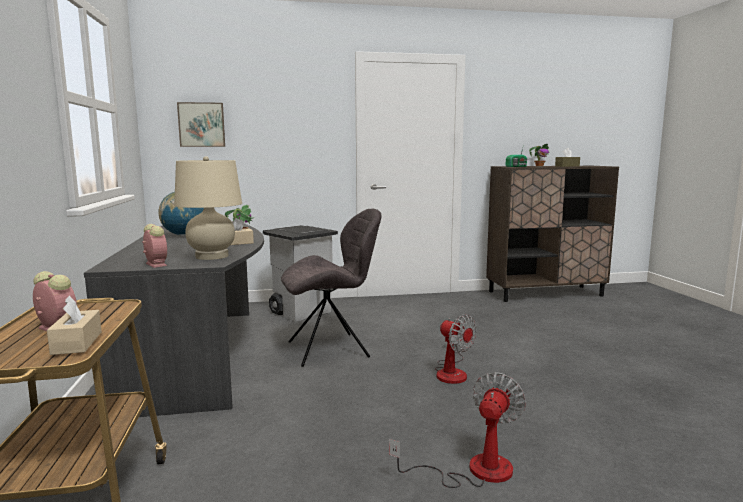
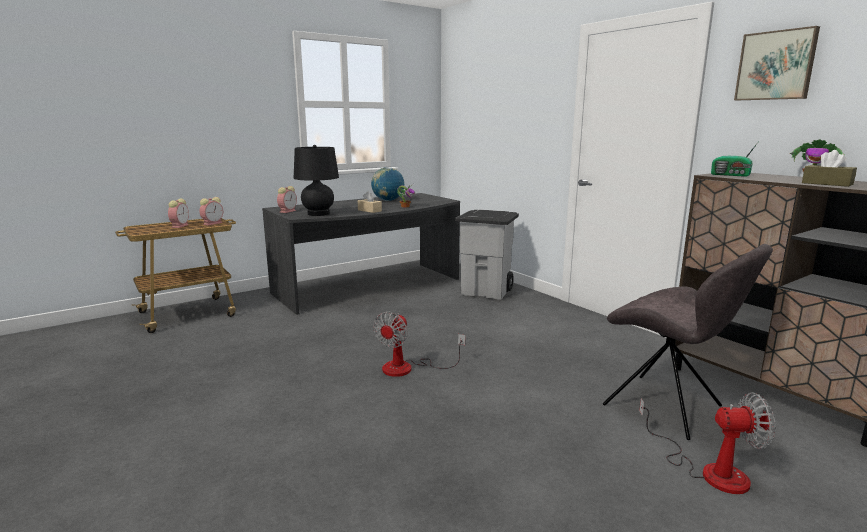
camera: 65 degrees right, 5 degrees up
beige tissue box [47,296,102,355] -> none
beige table lamp [174,156,242,260] -> black table lamp [294,145,339,216]
picture [177,102,225,147] -> picture moved to [734,26,820,100]
grey chair [281,209,382,367] -> grey chair moved to [603,244,773,440]
fan [389,372,526,488] -> fan moved to [639,392,775,494]
none -> alarm clock [199,197,223,225]

